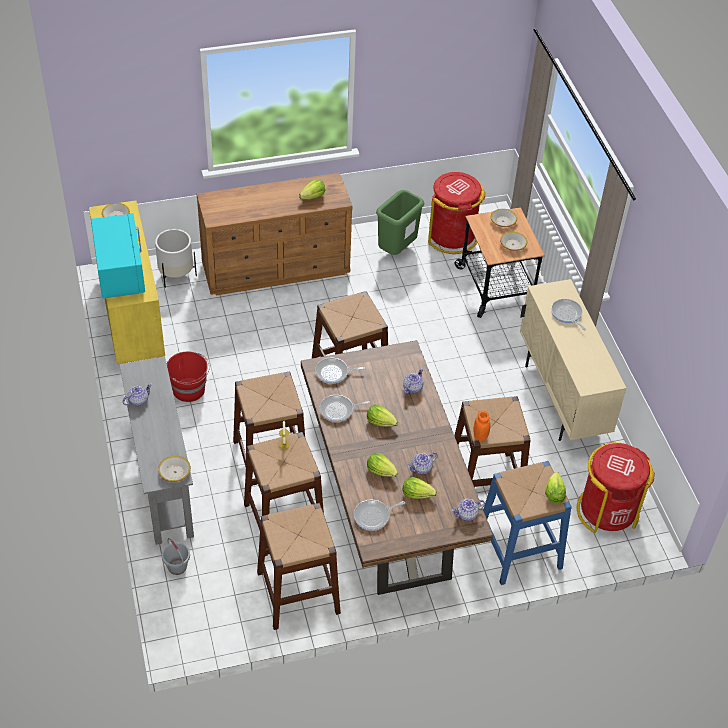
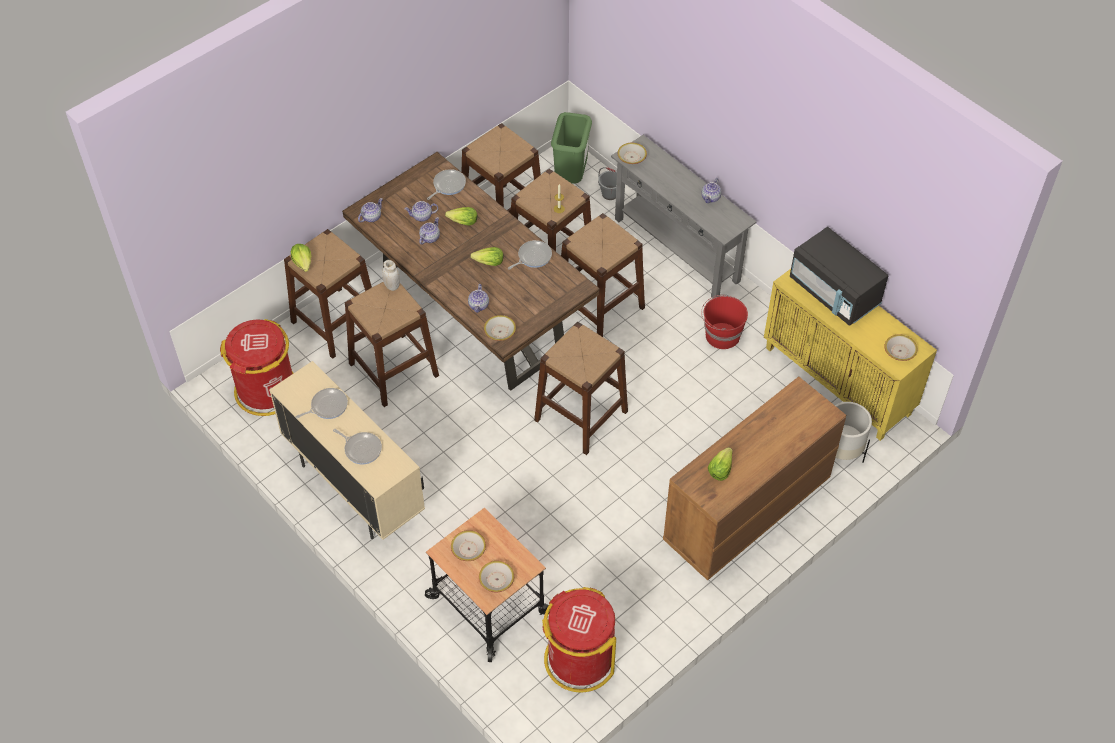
camera: 155 degrees right, 5 degrees up
turquoise microwave [91,213,145,299] -> black microwave [790,227,888,326]
frying pan [315,358,365,384] -> frying pan moved to [295,388,348,419]
green trash can [376,190,424,255] -> green trash can moved to [551,112,592,184]
lettuce [402,477,437,499] -> teapot [404,201,438,222]
orange jar [473,411,490,441] -> white jar [382,260,400,291]
blue stool [483,461,572,585] -> brown stool [284,229,372,359]
none -> bowl [484,315,516,341]

